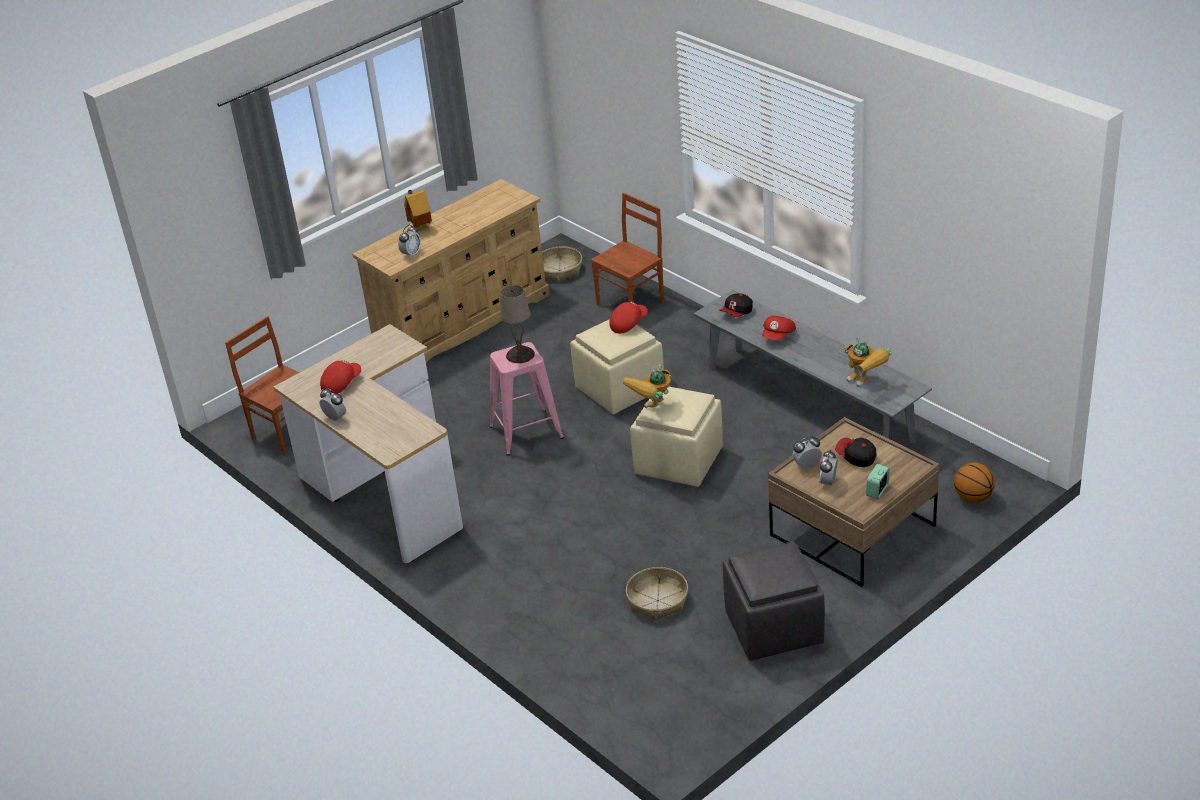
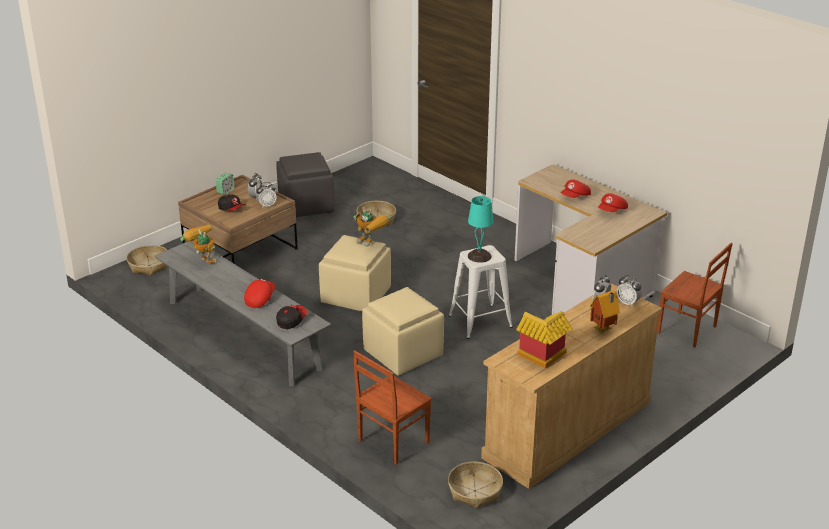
camera: 175 degrees right, 5 degrees down
alarm clock [320,388,347,421] -> alarm clock moved to [617,275,642,307]
pink stool [490,342,564,456] -> white stool [449,245,513,339]
beige table lamp [500,285,535,363] -> turquoise table lamp [468,196,493,263]
red cap [609,302,647,334] -> red cap moved to [561,180,591,198]
toy robot [623,364,672,408] -> toy robot turned 90 degrees clockwise [353,207,390,247]
basketball [954,462,995,503] -> basket [126,245,168,275]
none -> toy house [516,311,573,368]

